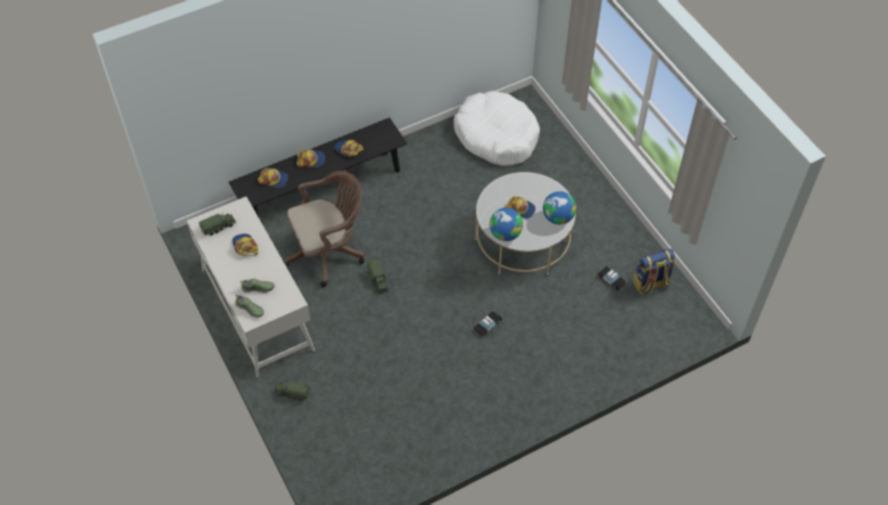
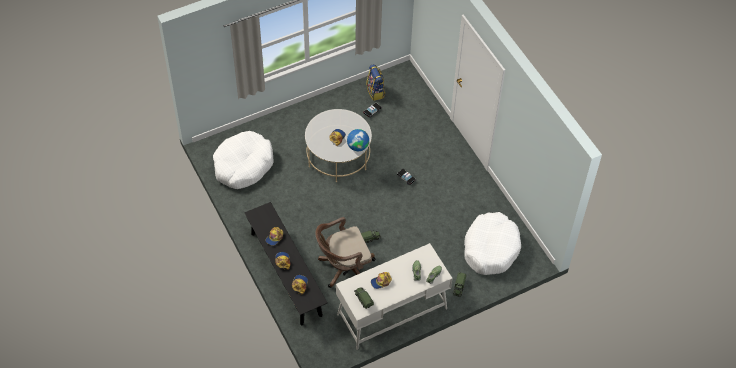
camera: 90 degrees left, 0 degrees up
brown office chair [284,171,364,287] -> brown office chair turned 90 degrees counterclockwise [315,217,375,288]
globe [543,191,576,225] -> none
none -> white dog bed [464,212,521,275]

